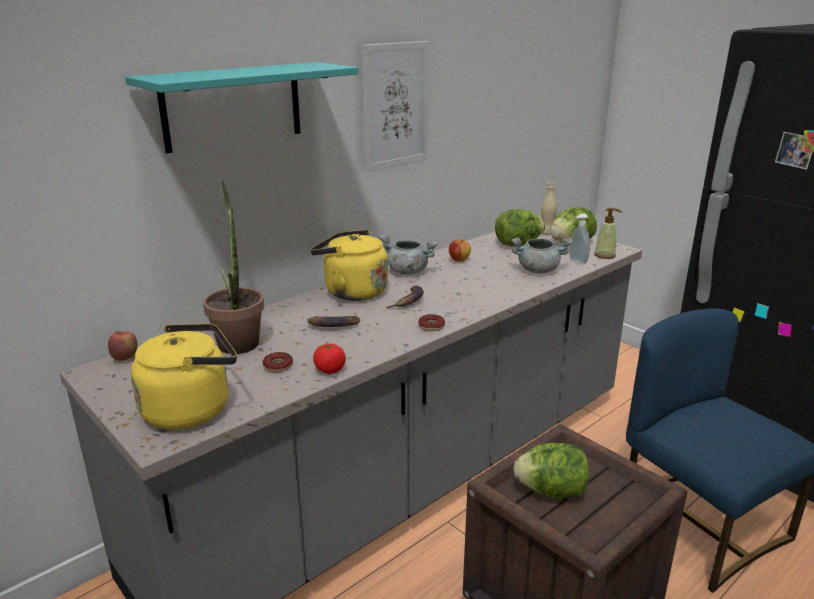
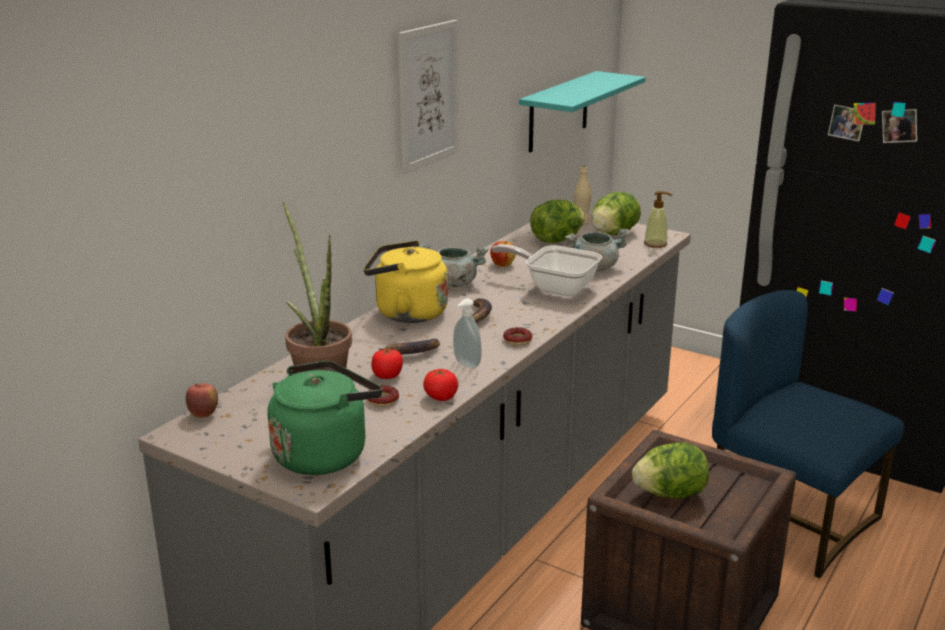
camera: 15 degrees left, 0 degrees up
turquoise shelf [125,62,358,153] -> turquoise shelf moved to [519,71,646,152]
yellow kettle [131,324,237,430] -> green kettle [268,361,382,475]
soap dispenser [569,213,590,265] -> soap dispenser moved to [453,299,482,369]
none -> tomato [371,348,403,379]
none -> frying pan [492,244,602,297]

